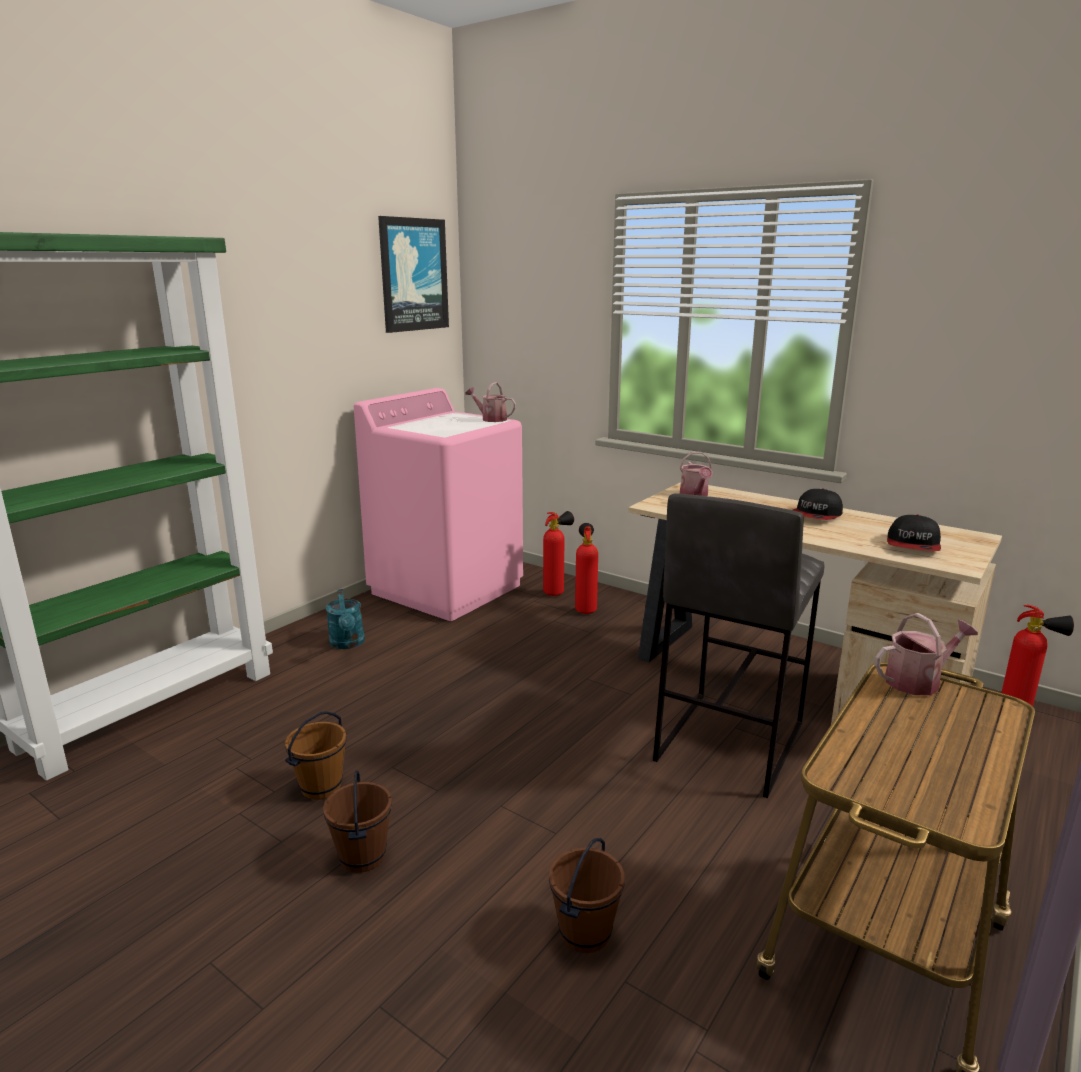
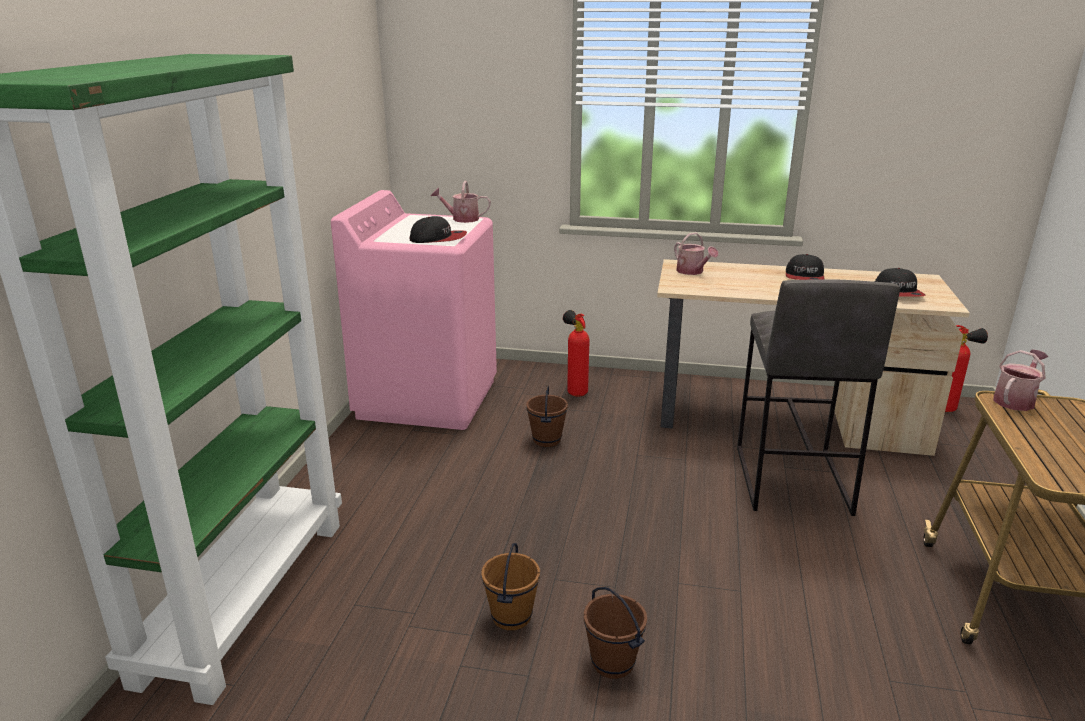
camera: 25 degrees left, 5 degrees up
turquoise watering can [326,589,365,649] -> none
picture [378,216,449,333] -> none
fire extinguisher [543,511,574,596] -> none
brown bucket [549,838,625,953] -> brown bucket moved to [526,385,568,447]
none -> cap [410,216,467,243]

